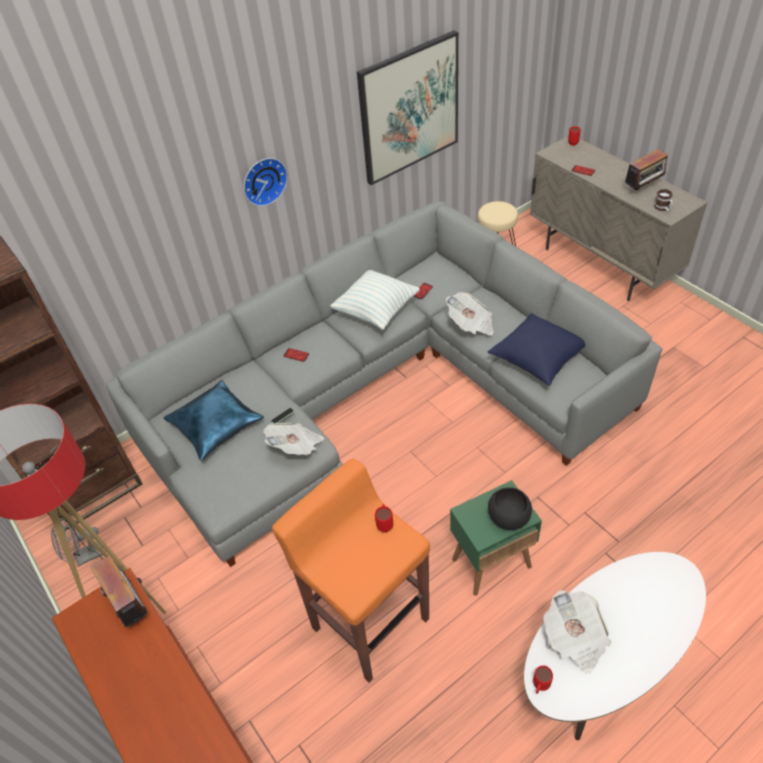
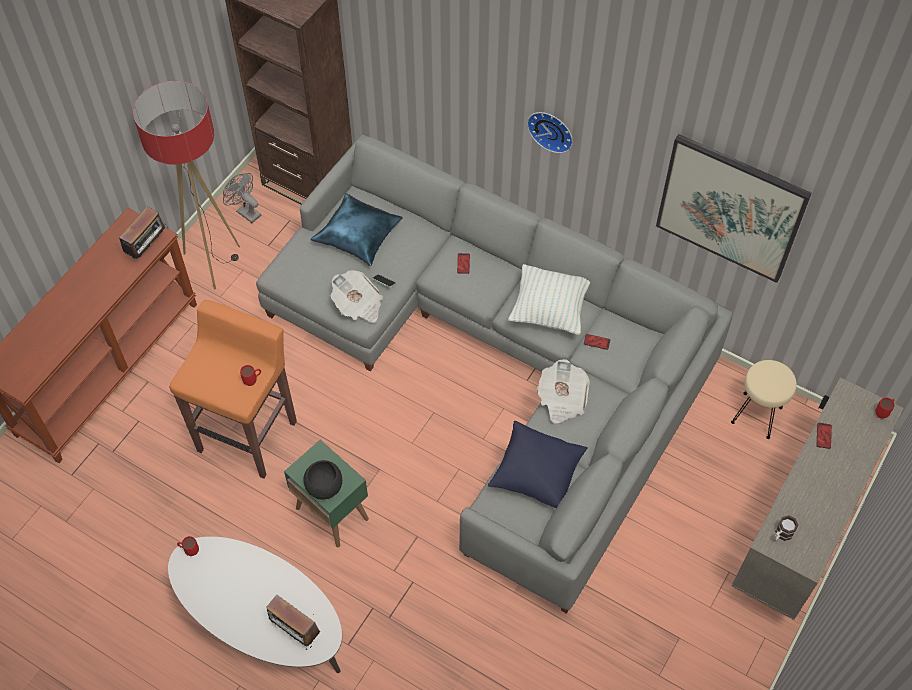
camera: 65 degrees right, 10 degrees up
newspaper [543,590,612,674] -> none
radio [625,149,668,190] -> radio moved to [266,595,320,650]

